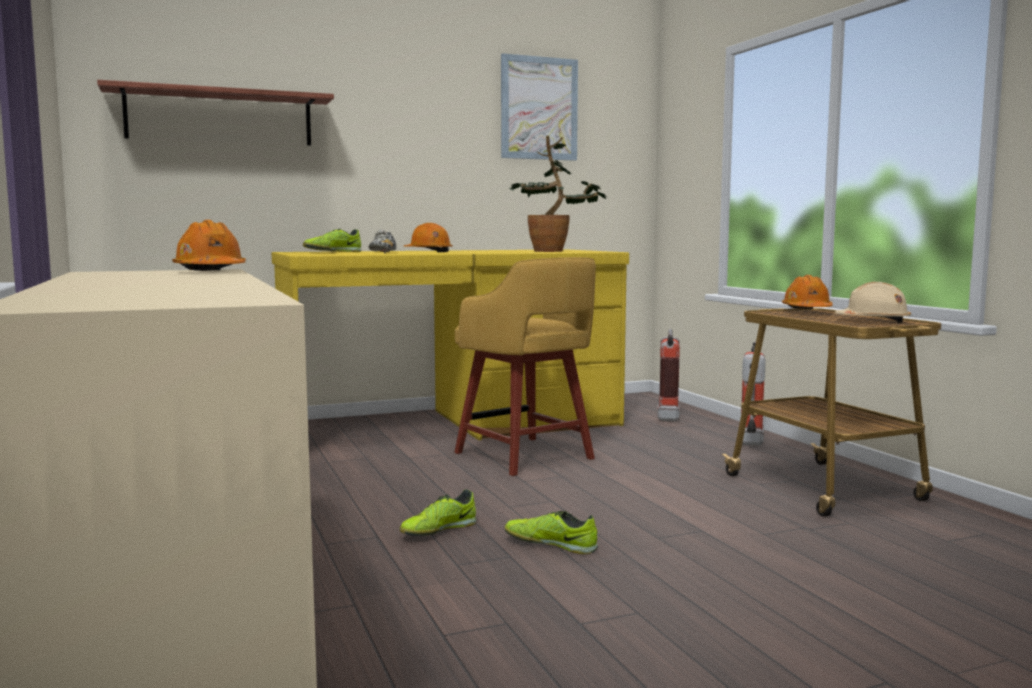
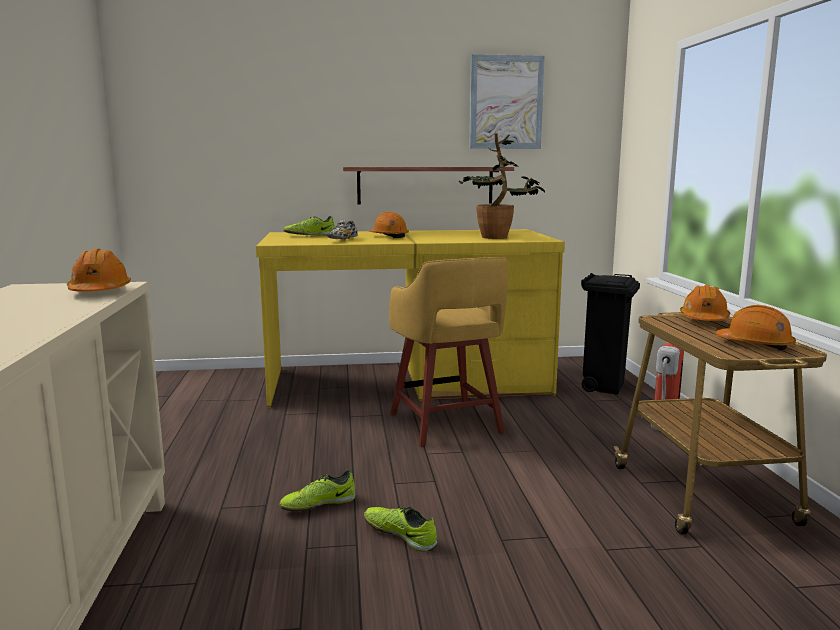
camera: 15 degrees right, 5 degrees up
shelf [97,80,334,145] -> shelf moved to [343,167,514,204]
fire extinguisher [658,329,680,422] -> black trash can [581,273,640,395]
beige hard hat [835,282,911,323] -> orange hard hat [716,305,796,350]

